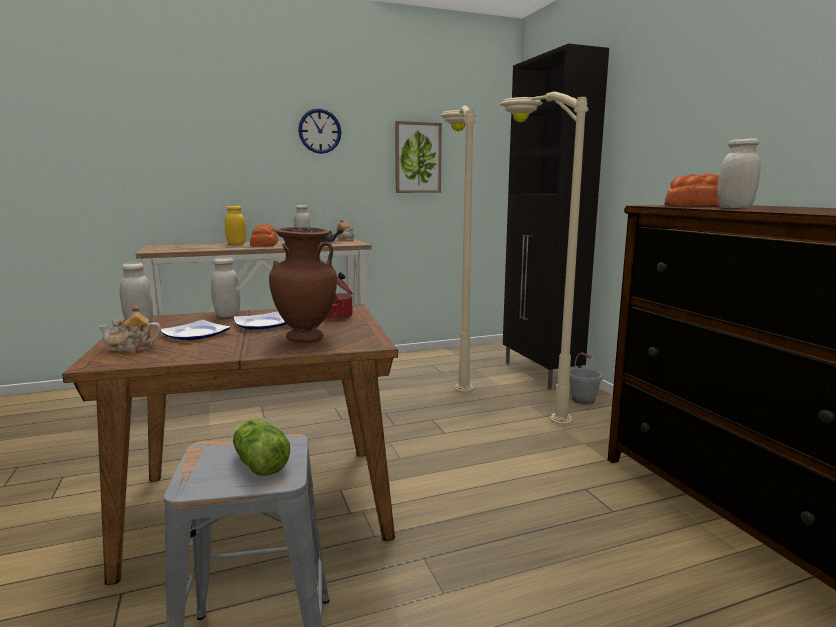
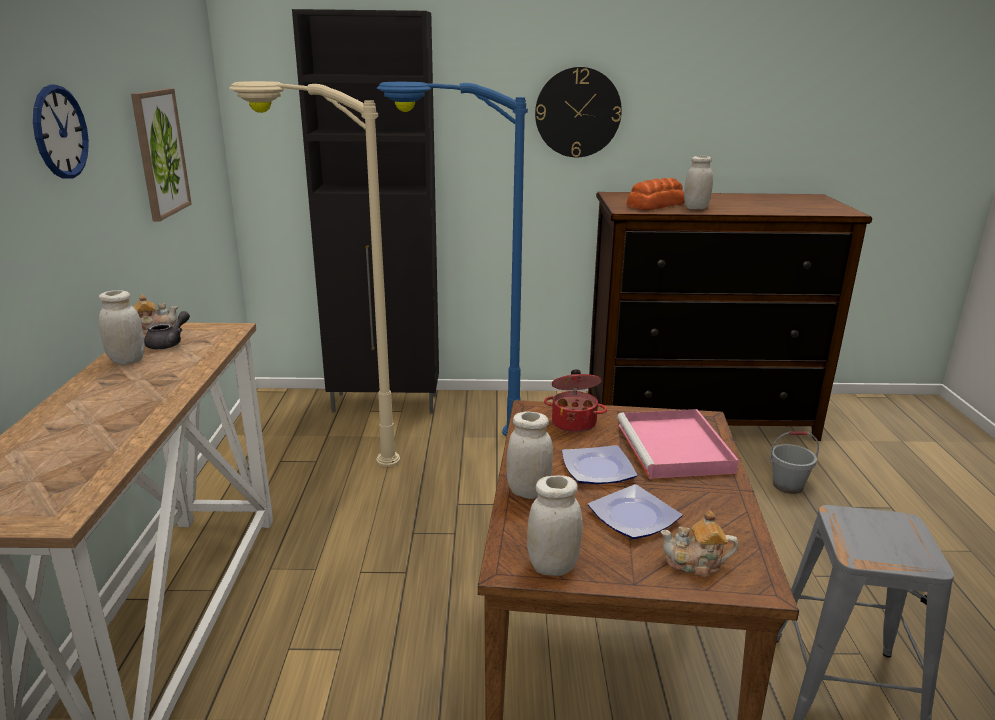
camera: 70 degrees left, 10 degrees up
teapot [99,305,161,352] -> teapot turned 90 degrees clockwise [660,510,738,577]
yellow jar [225,206,246,245] -> none
lettuce [233,420,290,476] -> none
bread [250,224,278,247] -> none
brown vase [269,227,337,342] -> pink tray [617,409,739,479]
beige floor lamp [500,92,589,425] -> blue floor lamp [376,82,528,436]
grey bucket [570,352,603,404] -> grey bucket moved to [769,431,819,494]
none -> wall clock [535,67,622,157]

